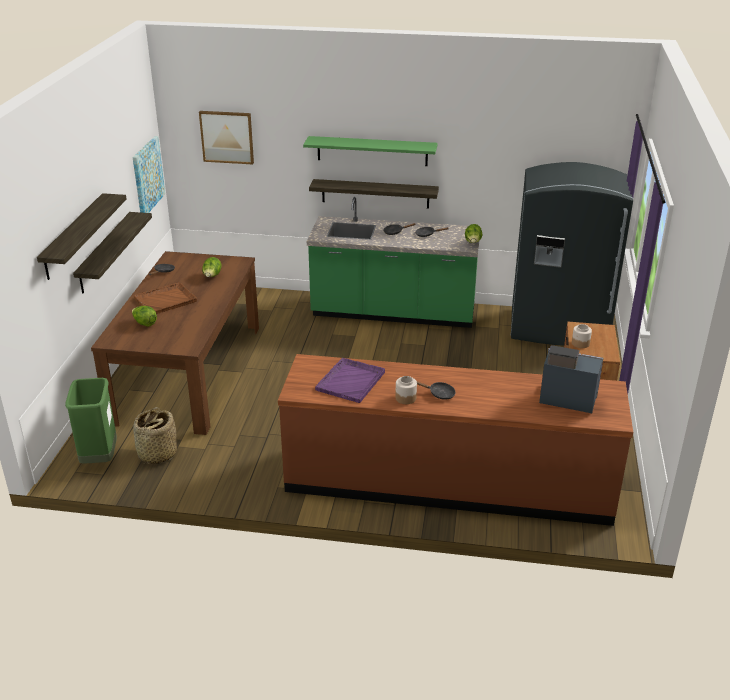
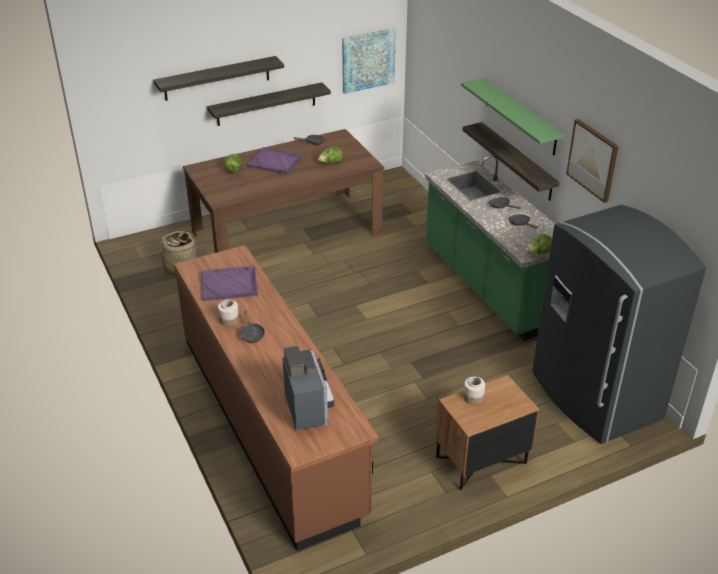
camera: 55 degrees right, 5 degrees up
green trash can [65,378,117,464] -> none
brown tray [134,282,197,314] -> purple tray [246,147,302,174]
picture [199,111,254,164] -> picture moved to [566,119,619,203]

